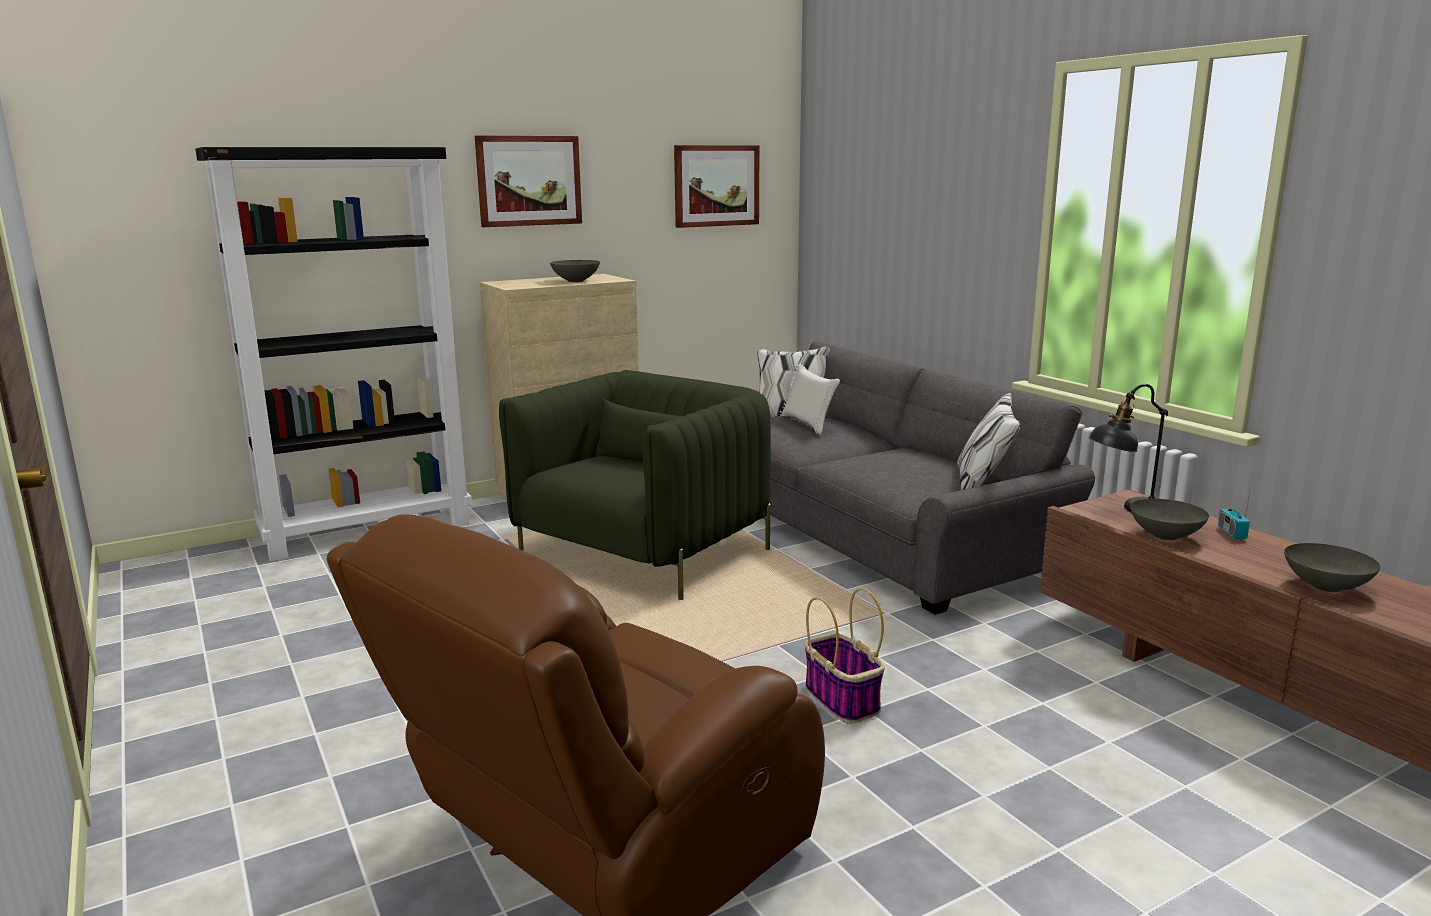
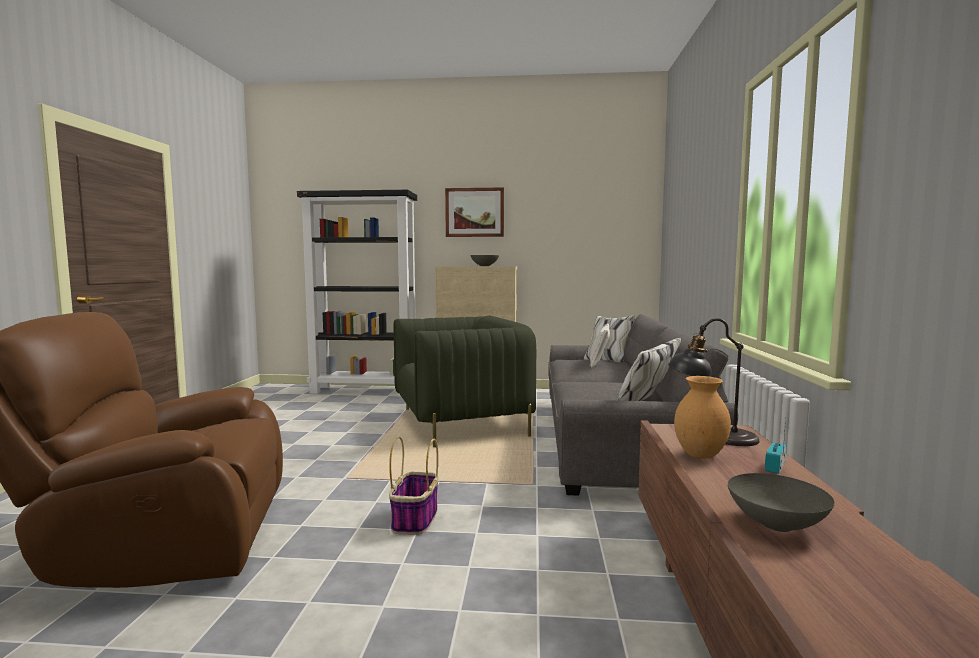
camera: 35 degrees right, 10 degrees down
picture [674,145,760,228] -> none
grey bowl [1130,499,1209,540] -> brown vase [674,376,731,459]

